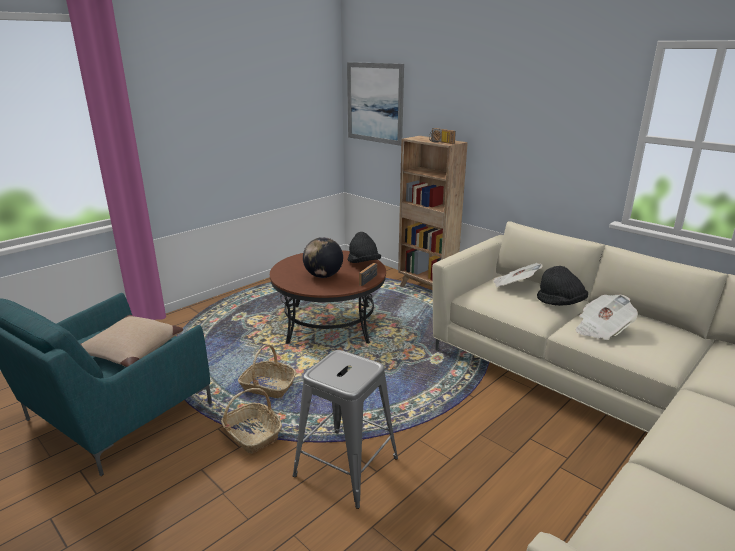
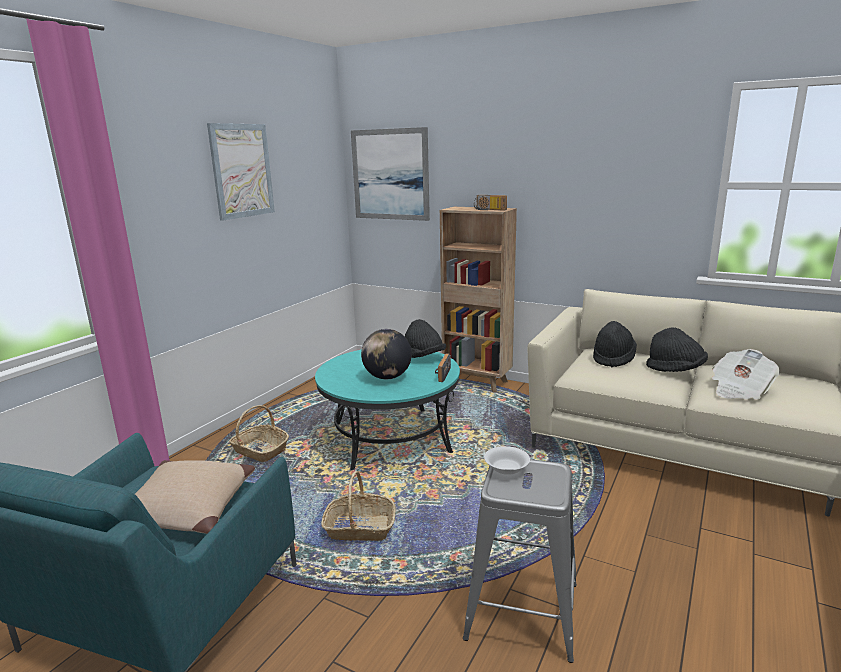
camera: 15 degrees left, 5 degrees down
basket [221,388,282,454] -> basket moved to [229,405,289,462]
brown coffee table [270,250,386,344] -> turquoise coffee table [315,350,460,470]
newspaper [493,263,542,287] -> black hat [593,321,637,368]
none -> picture [207,123,275,221]
none -> white bowl [484,446,530,475]

